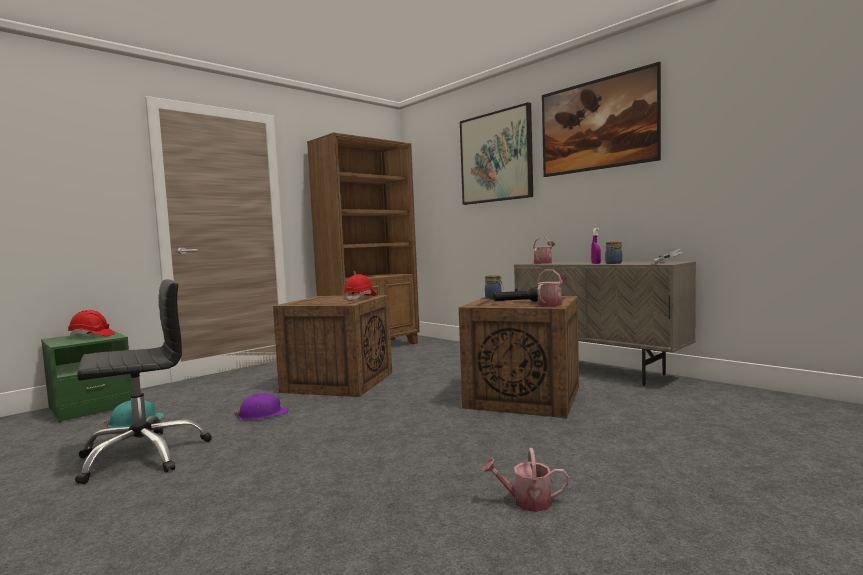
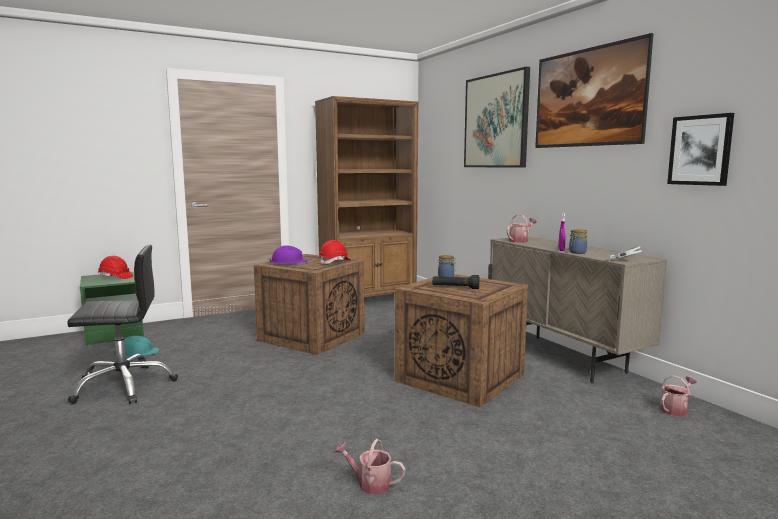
camera: 15 degrees right, 5 degrees up
purple hard hat [235,393,289,420] -> purple hard hat moved to [268,246,308,264]
watering can [537,270,568,306] -> watering can moved to [660,375,697,417]
none -> picture [667,113,734,186]

